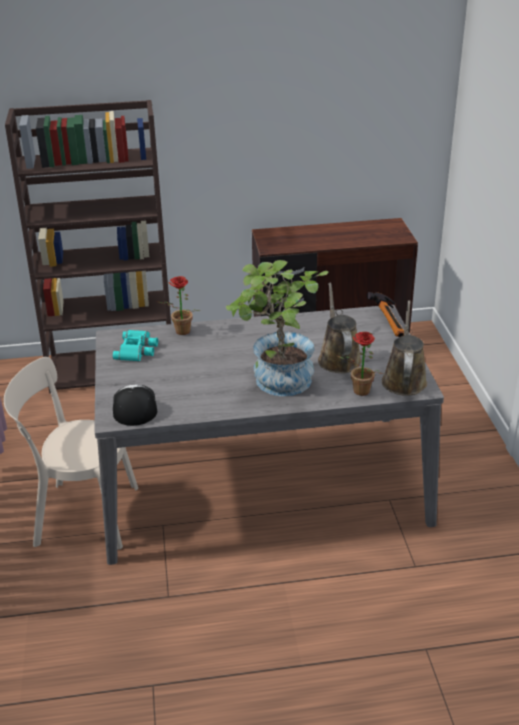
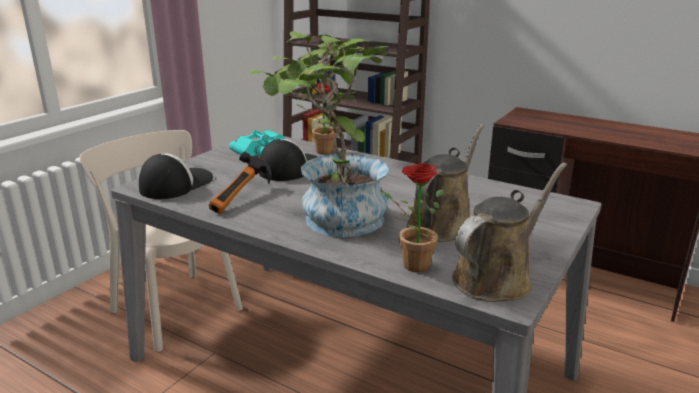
camera: 40 degrees right, 10 degrees down
hammer [367,292,404,337] -> hammer moved to [209,151,271,214]
none -> cap [259,139,318,181]

